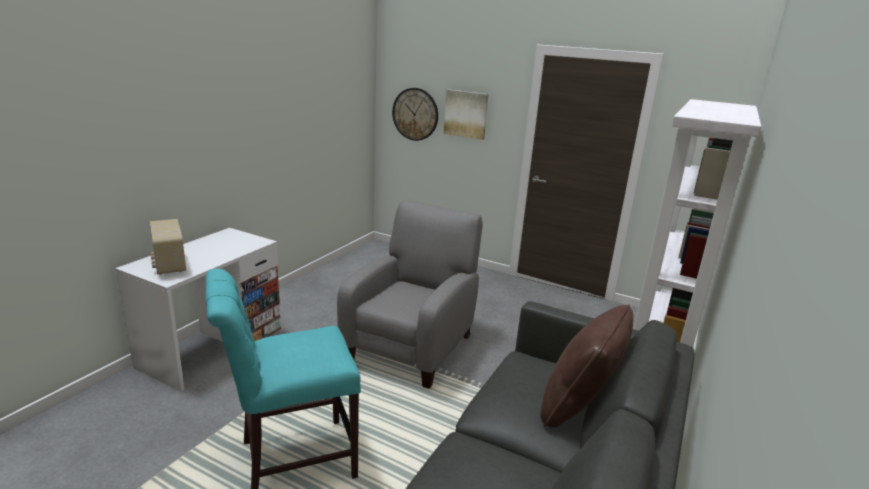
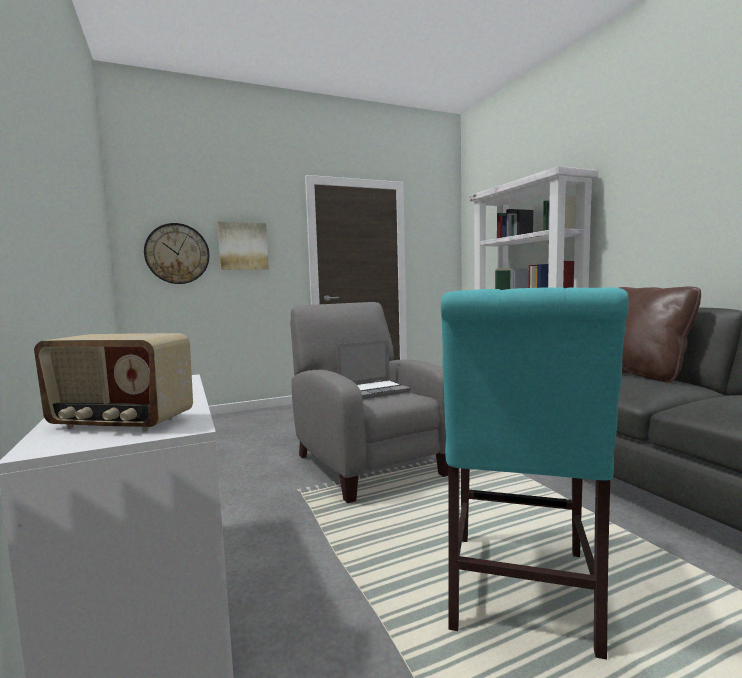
camera: 50 degrees left, 15 degrees down
none -> laptop [336,340,411,399]

